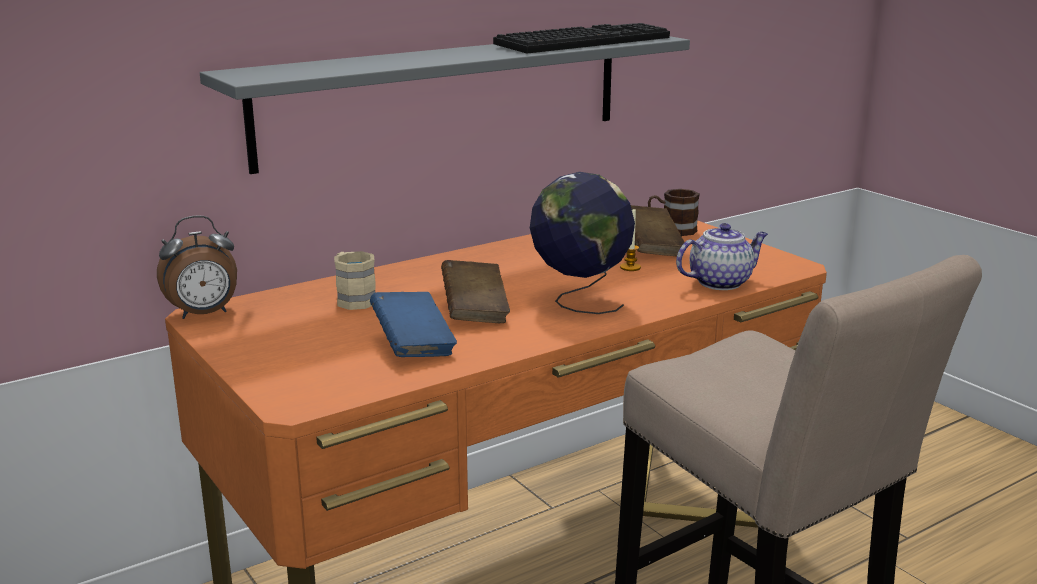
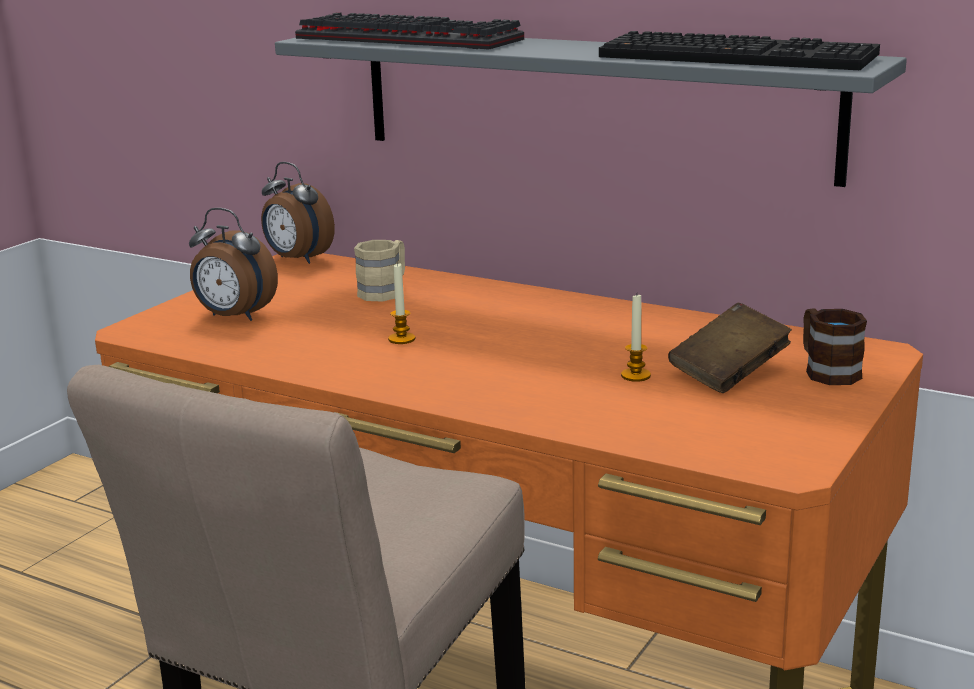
camera: 65 degrees right, 0 degrees up
blue book [370,292,457,357] -> none
brown book [441,260,510,323] -> candle [388,262,415,344]
globe [530,172,635,314] -> none
teapot [676,223,768,290] -> none
none -> alarm clock [189,208,278,321]
none -> keyboard [295,12,524,50]

